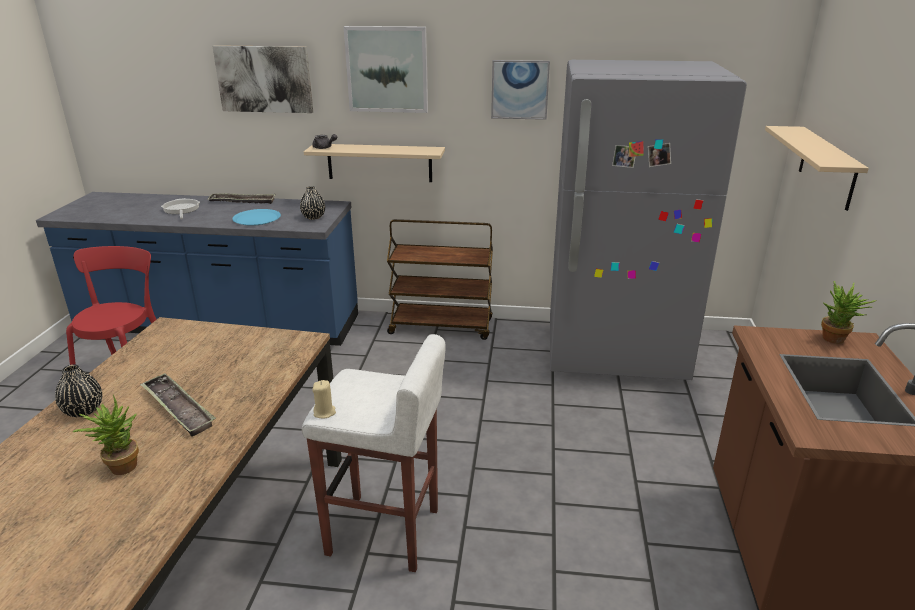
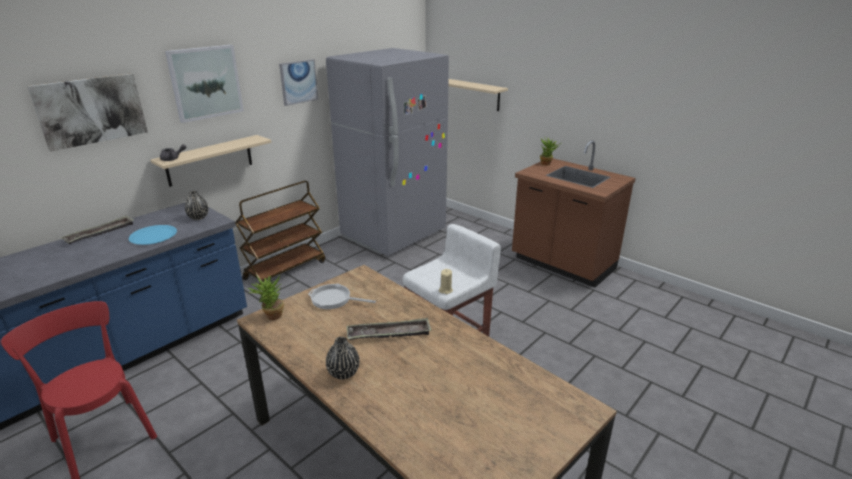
camera: 55 degrees left, 0 degrees up
potted plant [72,395,139,475] -> potted plant moved to [248,275,284,320]
frying pan [161,198,200,219] -> frying pan moved to [308,284,376,309]

